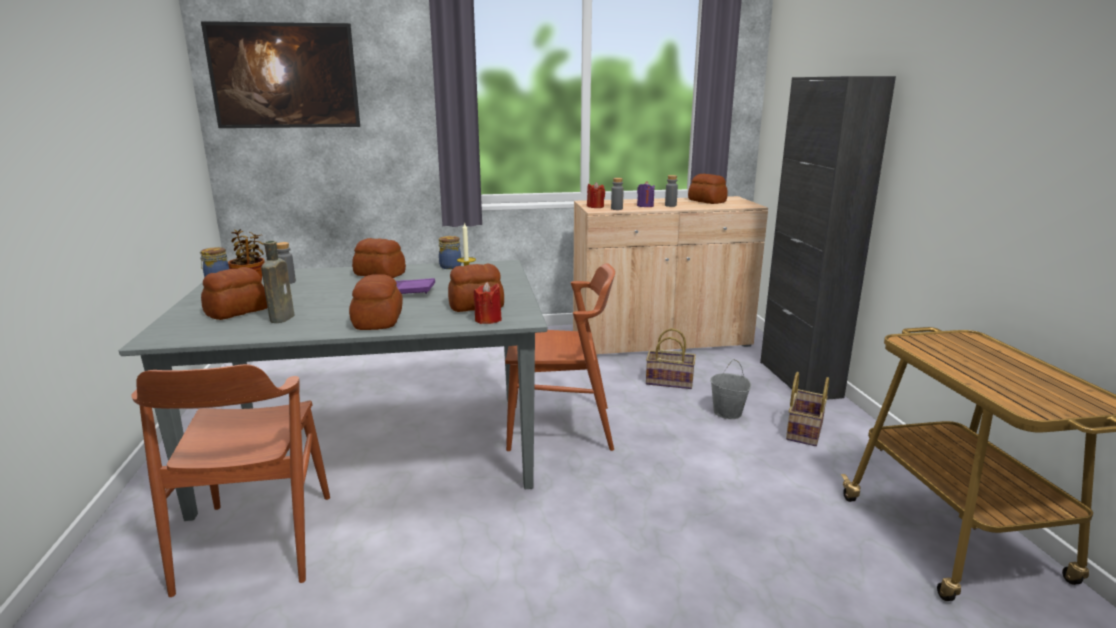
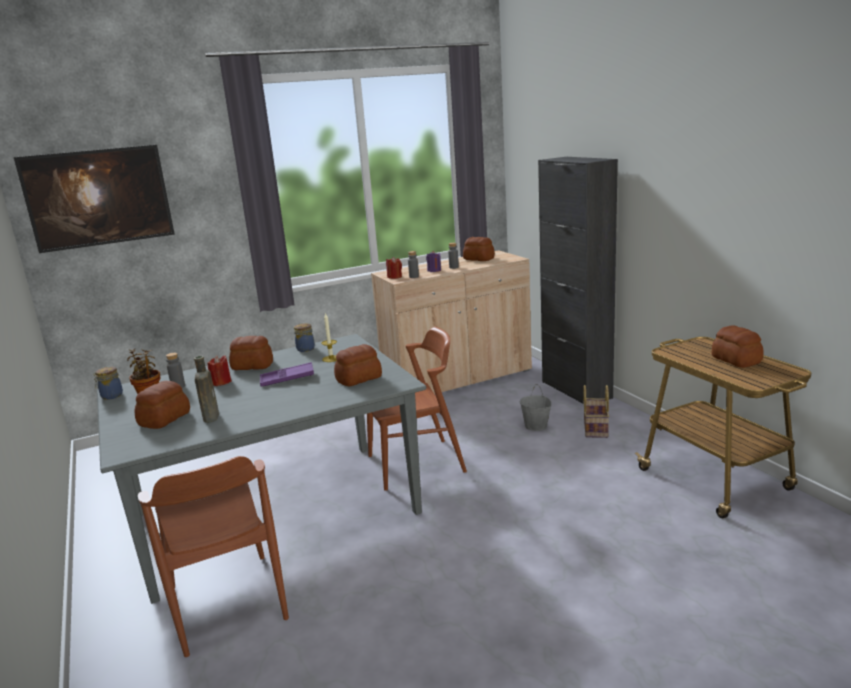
camera: 15 degrees left, 0 degrees up
bread [349,274,403,330] -> bread moved to [712,325,764,368]
red candle [474,282,502,324] -> red candle moved to [208,355,232,386]
basket [646,328,696,389] -> none

